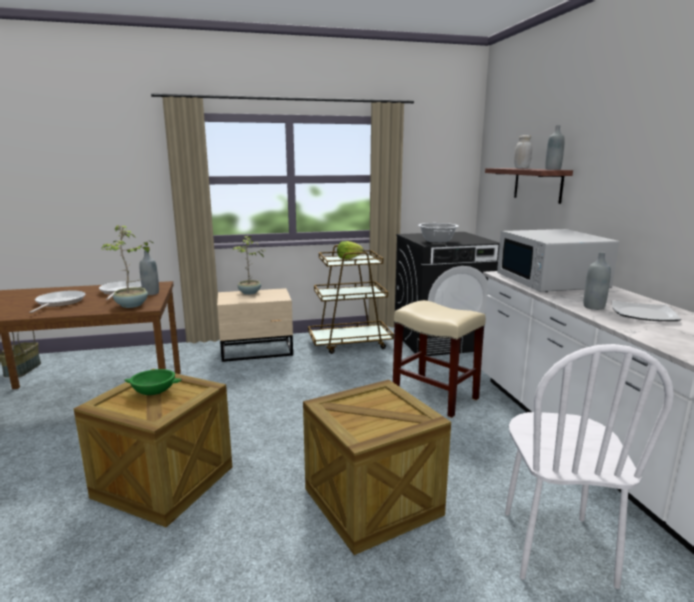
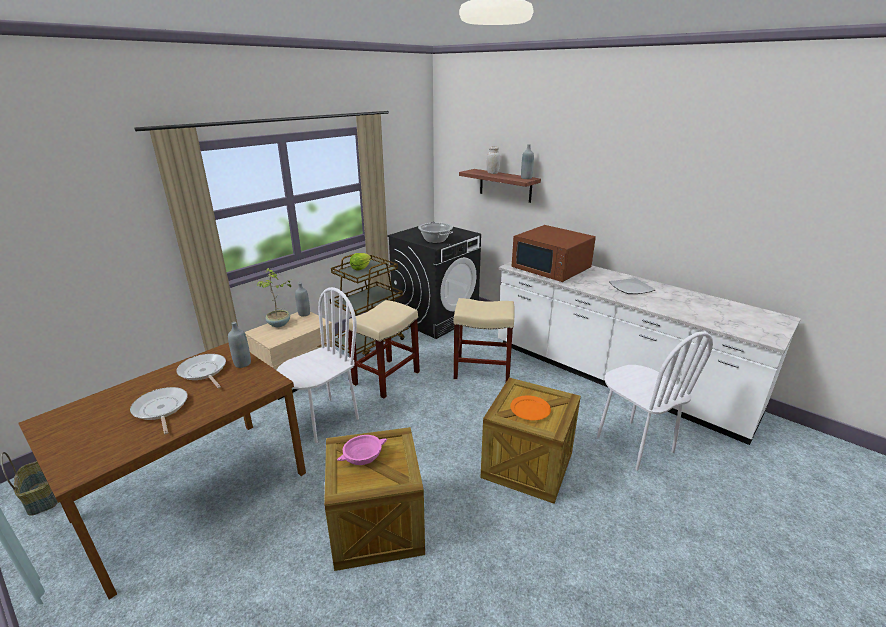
camera: 35 degrees left, 10 degrees up
potted plant [102,225,154,308] -> none
green bowl [124,369,182,395] -> pink bowl [337,435,387,465]
white microwave [497,229,619,292] -> brown microwave [512,225,596,282]
grey bottle [584,252,611,310] -> grey bottle moved to [295,283,310,316]
none -> white chair [277,287,359,443]
none -> beige stool [348,300,420,399]
none -> orange plate [510,395,551,420]

